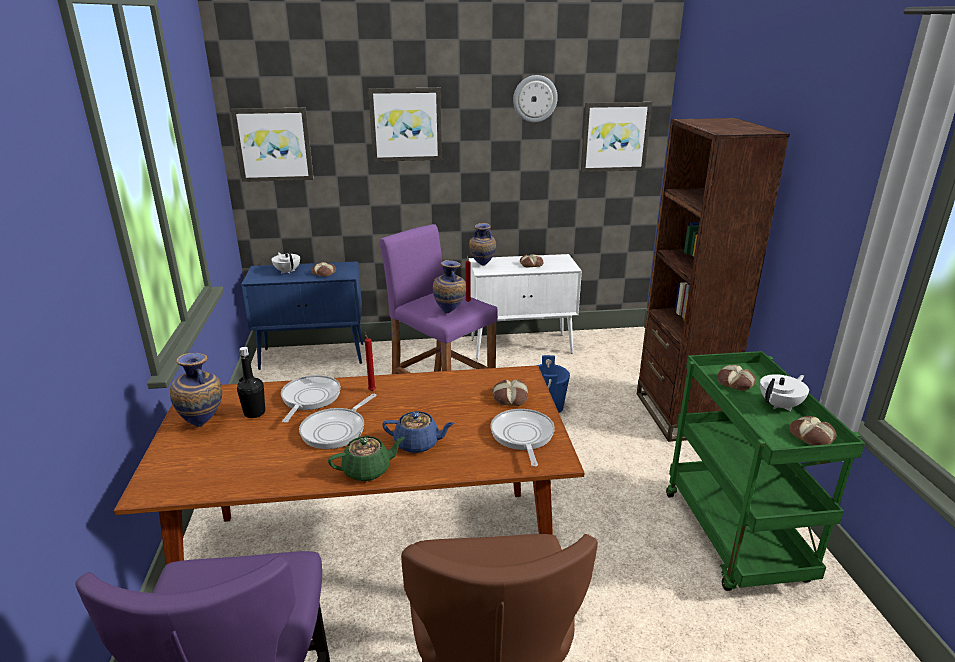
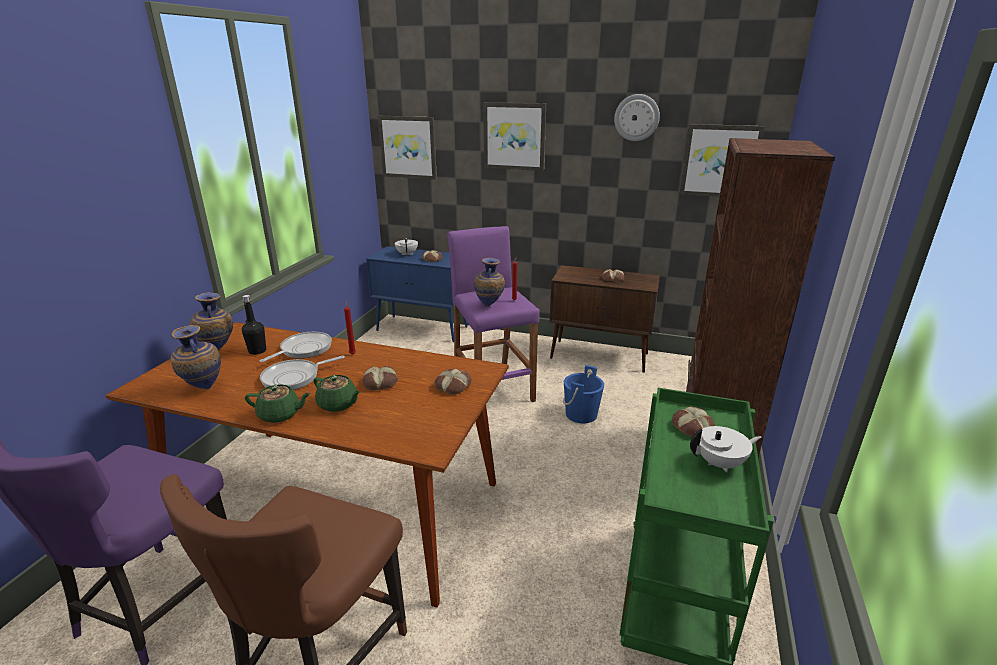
camera: 25 degrees right, 0 degrees up
blue teapot [382,411,455,453] -> green teapot [313,375,360,412]
vase [469,223,496,266] -> vase moved to [171,325,221,389]
white cabinet [469,254,582,359] -> brown cabinet [550,265,660,373]
frying pan [490,409,555,467] -> none
bread [789,416,837,446] -> bread moved to [363,366,398,391]

